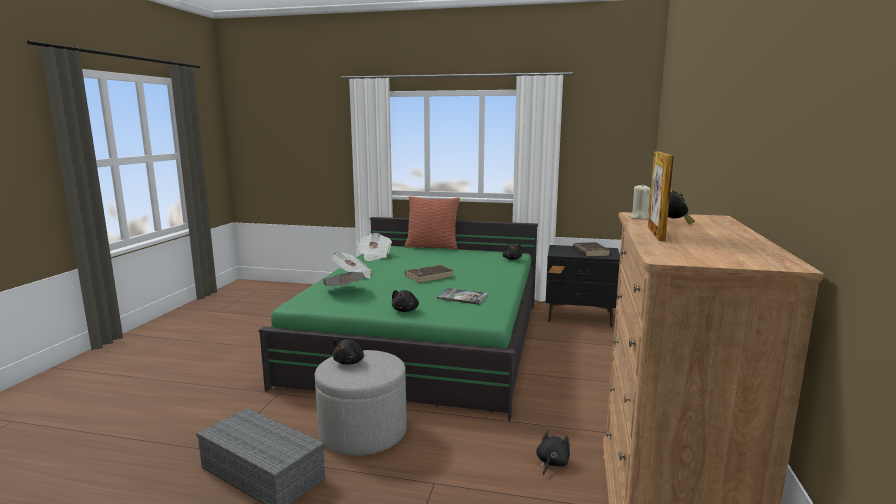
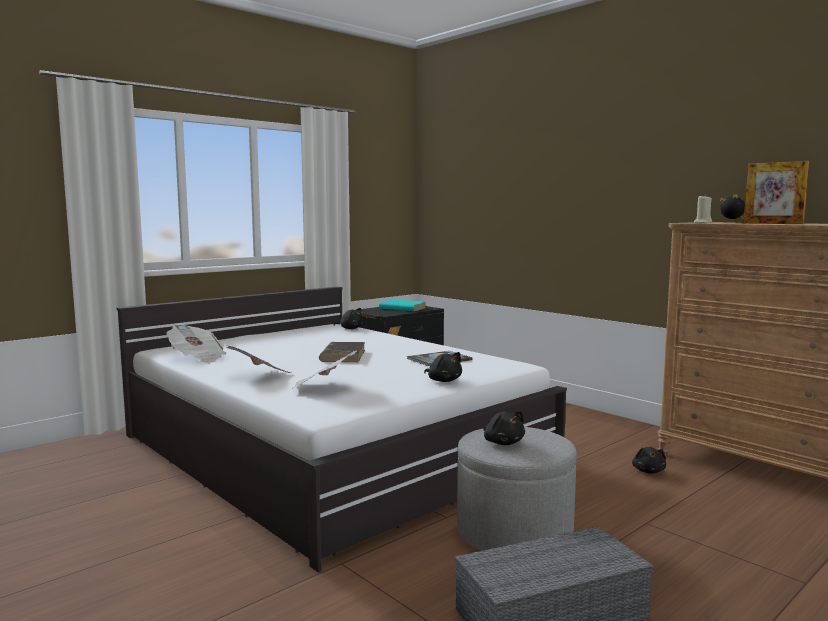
camera: 55 degrees left, 5 degrees down
green bed [259,217,538,420] -> white bed [117,287,567,572]
pillow [405,196,460,250] -> none
black plush toy [536,430,570,475] -> black plush toy turned 150 degrees counterclockwise [632,447,666,474]
brown book [573,242,610,256] -> turquoise book [379,300,426,311]

